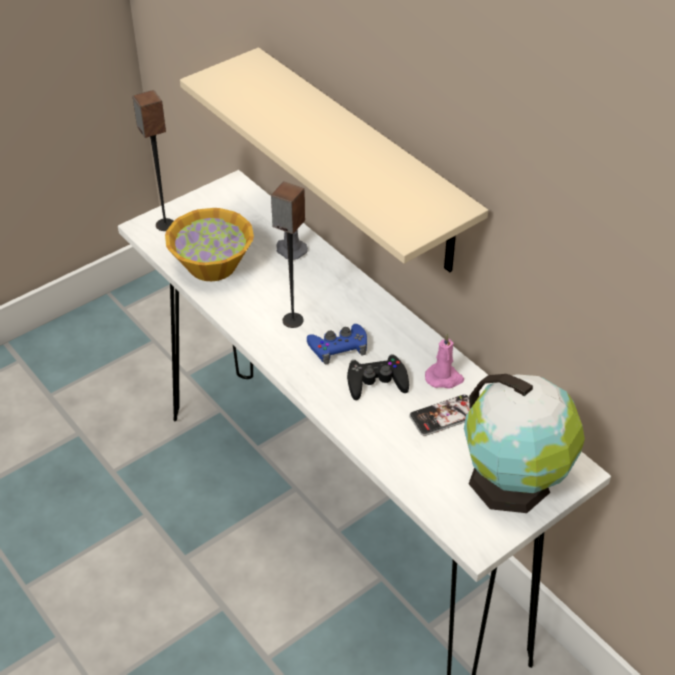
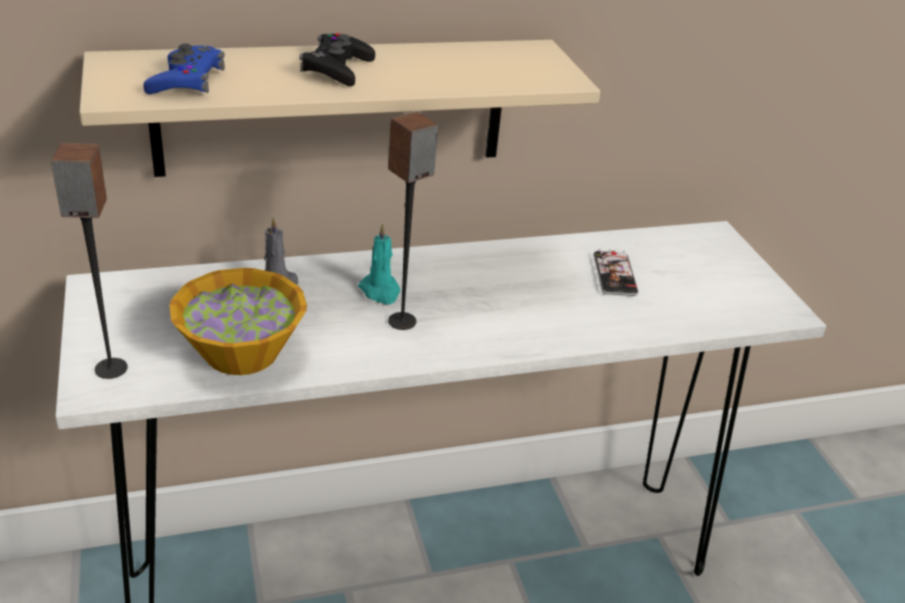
camera: 70 degrees left, 10 degrees down
blue game controller [307,324,367,364] -> blue game controller moved to [143,43,225,94]
black game controller [347,354,409,400] -> black game controller moved to [299,33,375,86]
pink candle [425,333,464,389] -> none
globe [464,374,585,513] -> none
none -> turquoise candle [358,223,400,304]

